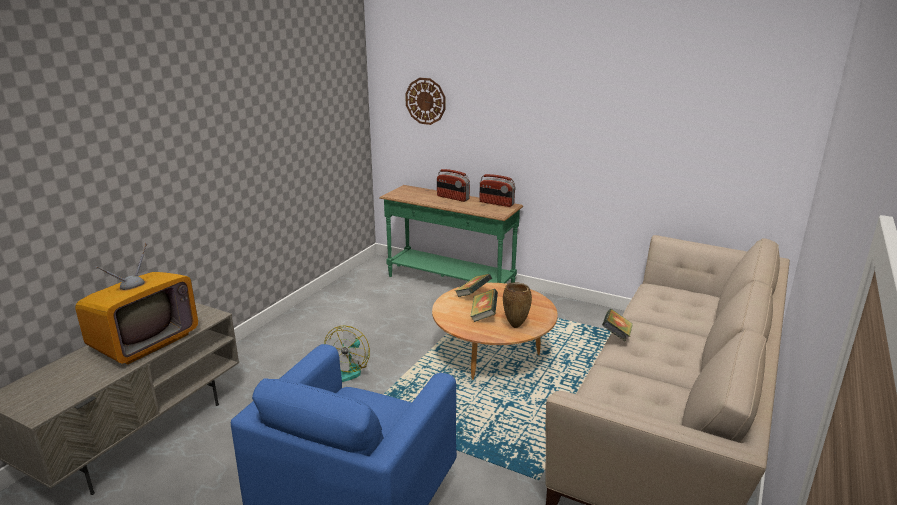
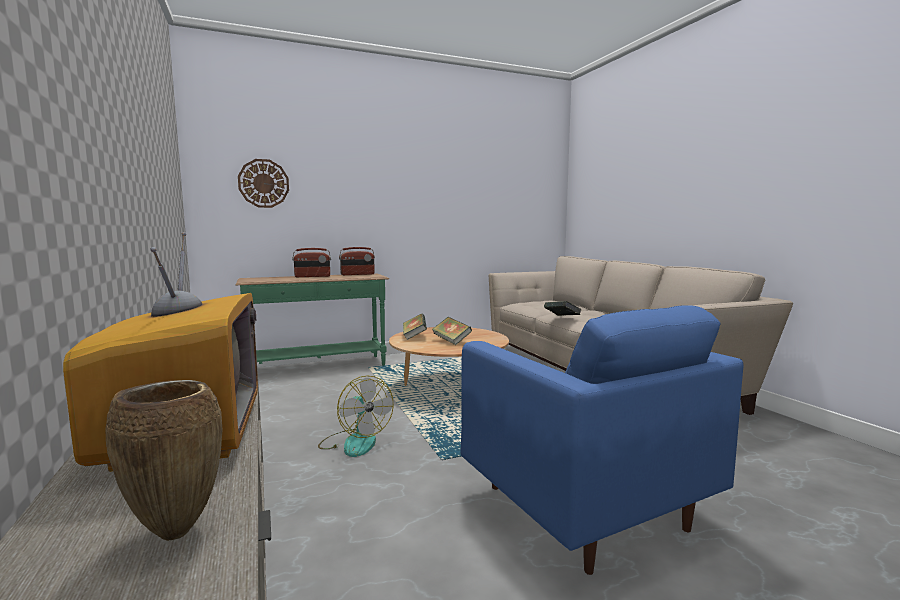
camera: 50 degrees left, 15 degrees down
brown vase [503,282,532,328] -> brown vase moved to [105,380,222,541]

